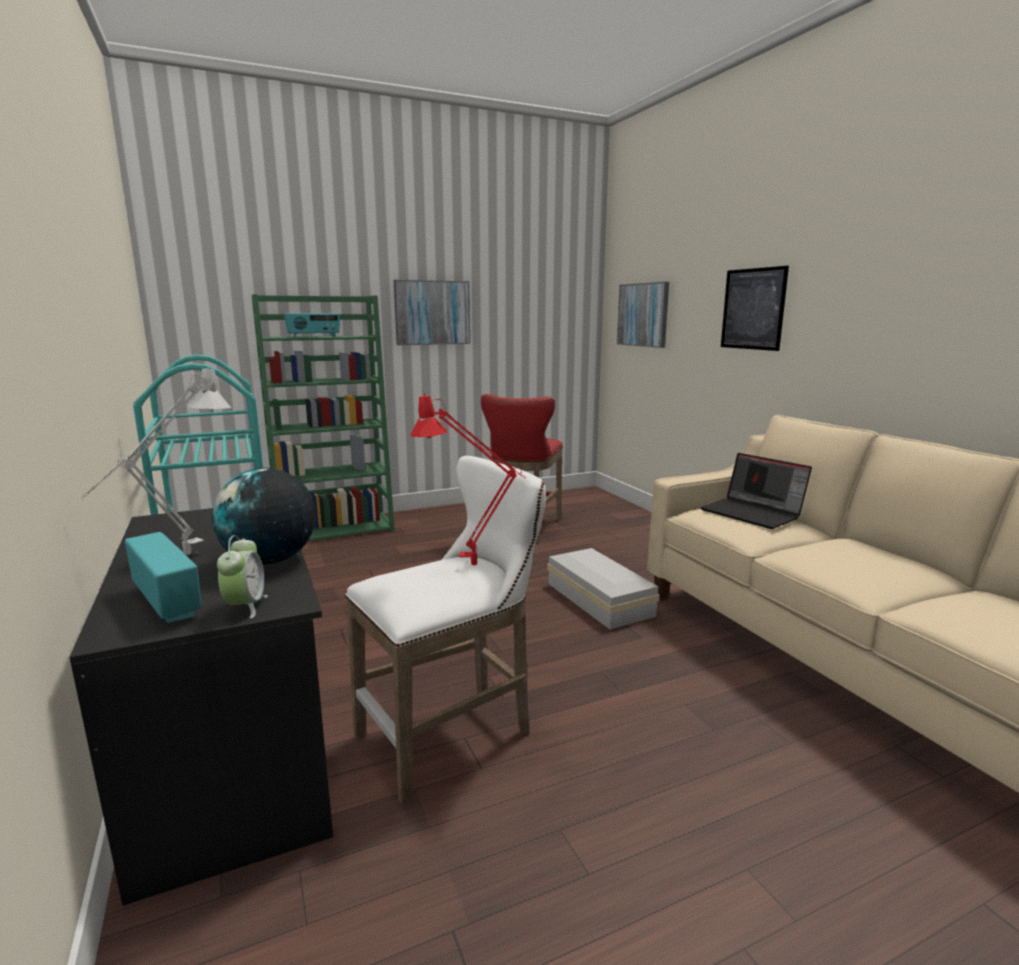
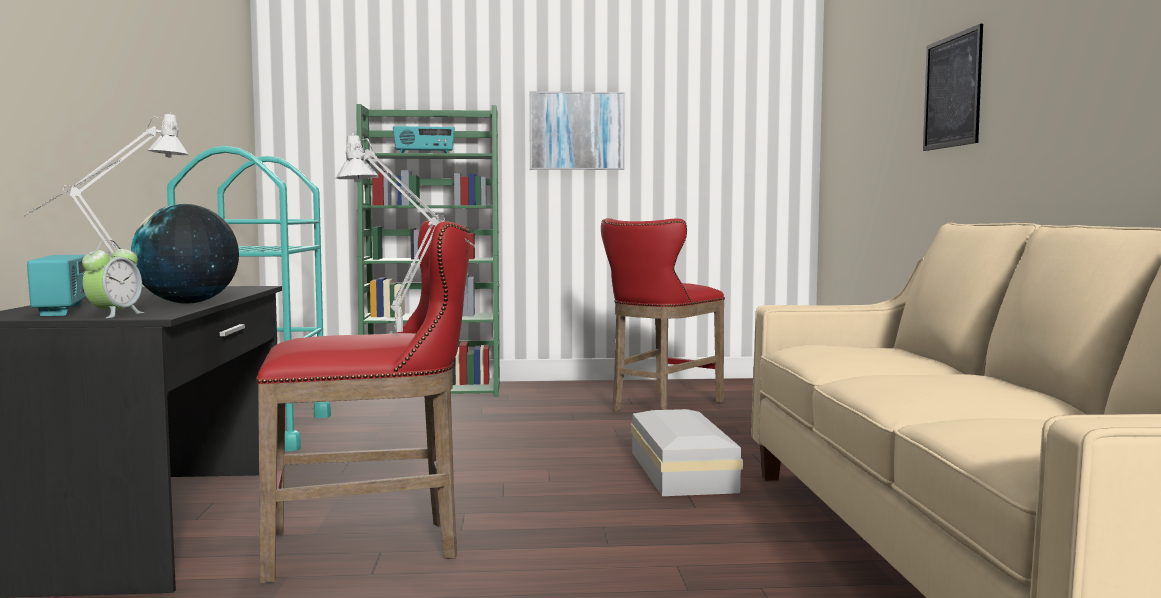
camera: 20 degrees right, 10 degrees down
white stool [345,456,546,804] -> red stool [256,221,471,583]
red table lamp [410,393,553,565] -> grey table lamp [336,132,475,332]
picture [617,282,669,348] -> none
laptop [700,453,812,529] -> none

